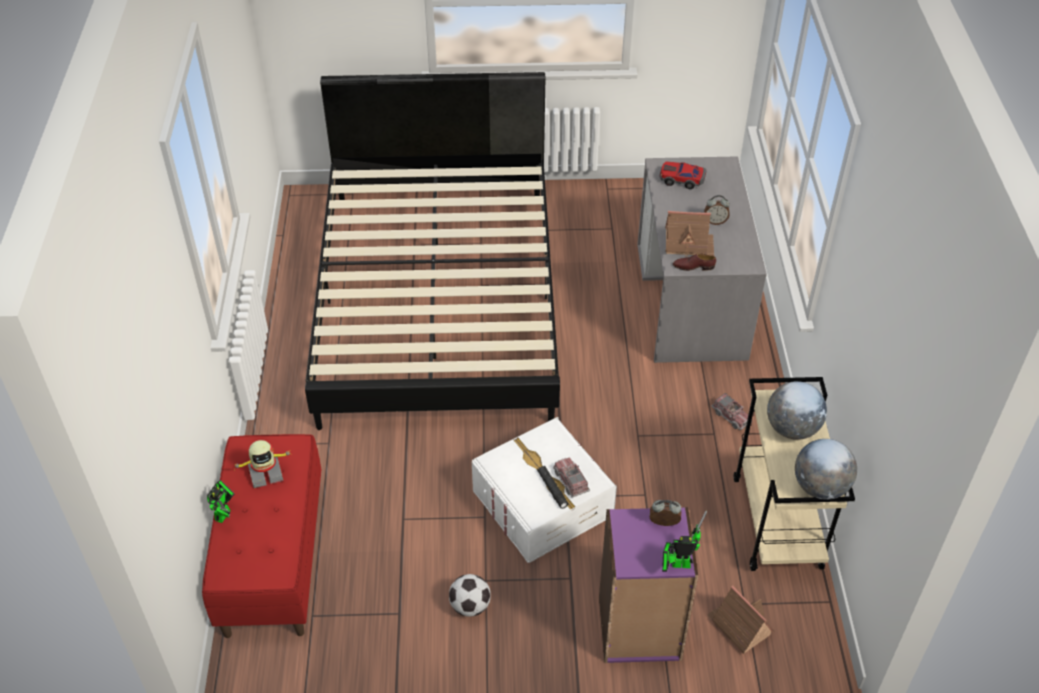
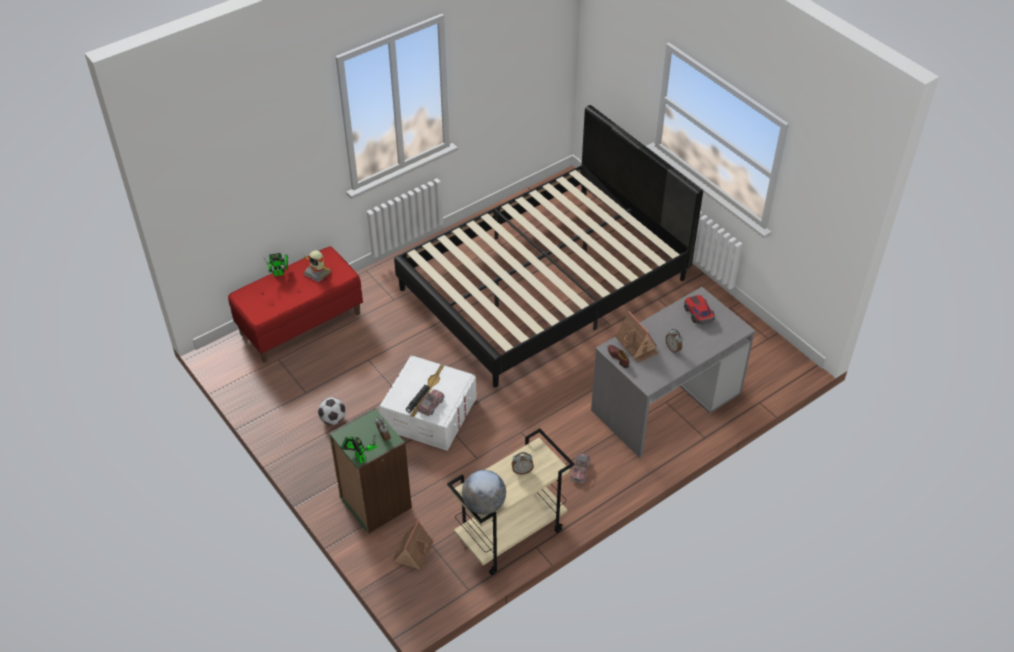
camera: 55 degrees right, 0 degrees up
purple bookcase [599,507,698,663] -> green bookcase [329,408,412,534]
globe [767,381,827,440] -> alarm clock [512,452,534,474]

